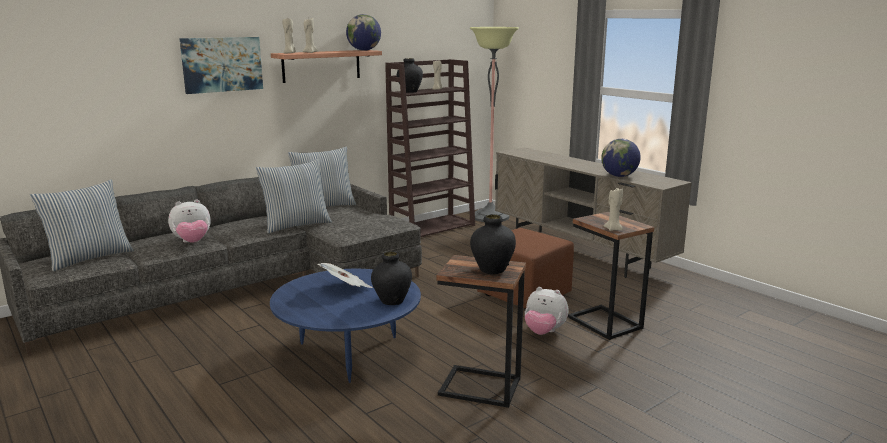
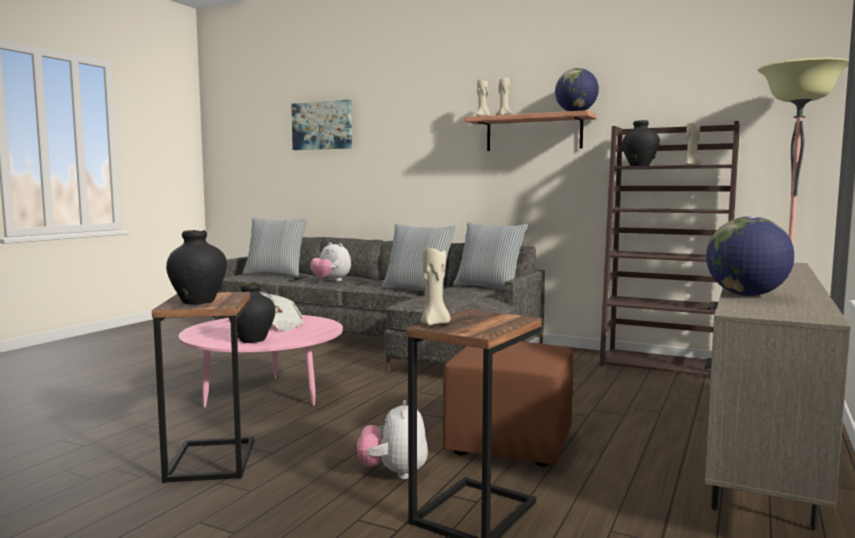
camera: 65 degrees right, 10 degrees down
picture [179,37,263,94] -> picture moved to [291,100,352,150]
blue coffee table [270,269,421,383] -> pink coffee table [179,315,343,408]

